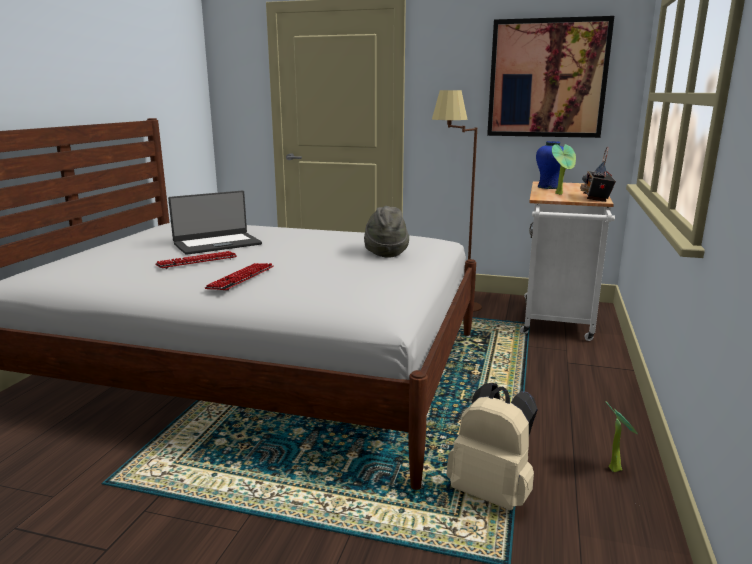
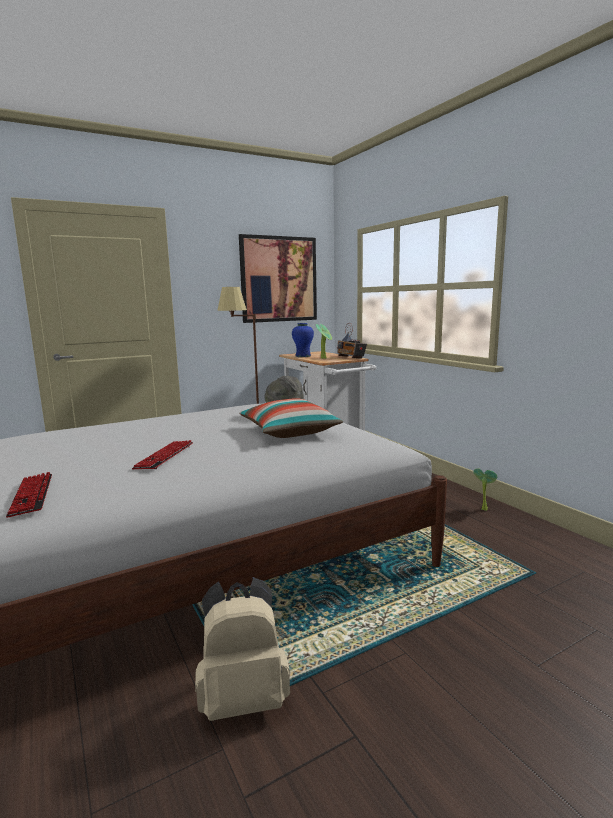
camera: 45 degrees left, 5 degrees down
laptop [168,191,262,255] -> none
keyboard [205,263,274,291] -> keyboard moved to [6,472,52,518]
beige backpack [446,383,538,510] -> beige backpack moved to [195,577,290,721]
none -> pillow [239,398,343,438]

